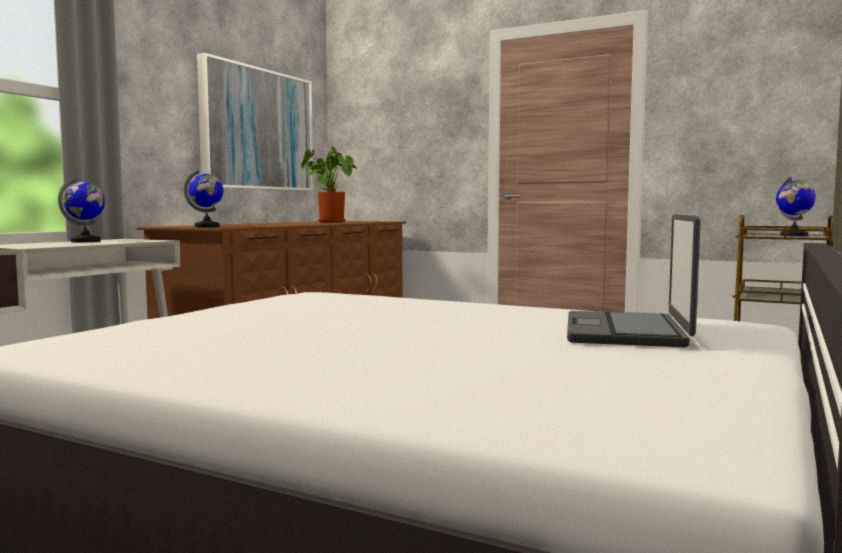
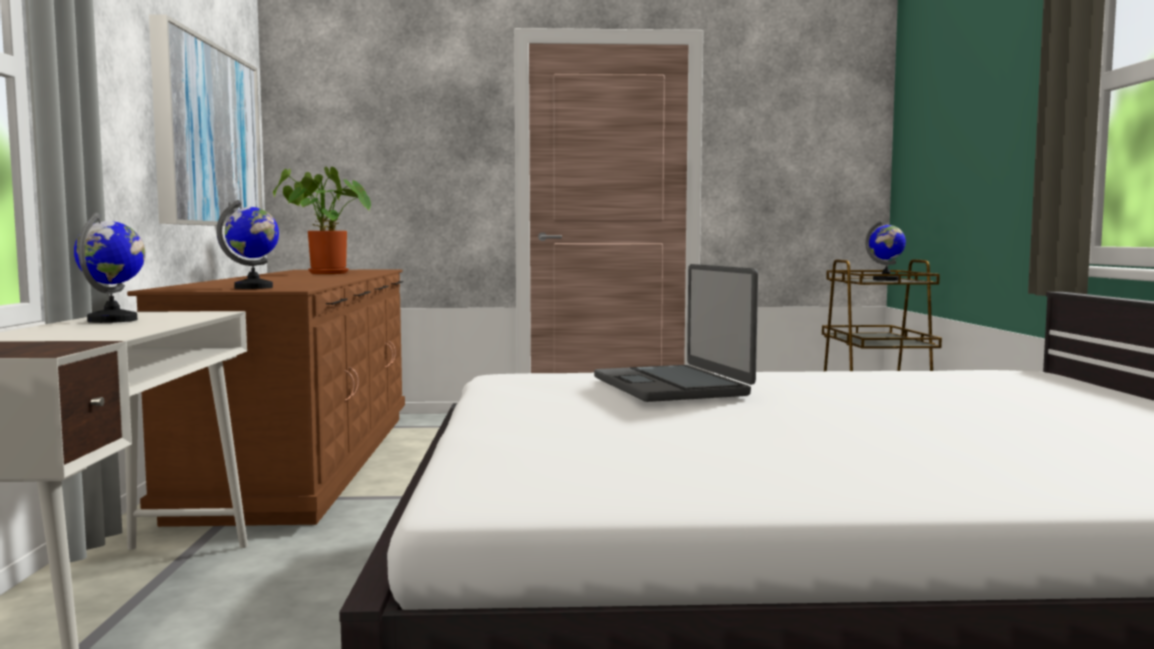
camera: 30 degrees left, 0 degrees up
laptop [567,214,700,347] -> laptop moved to [594,264,758,402]

